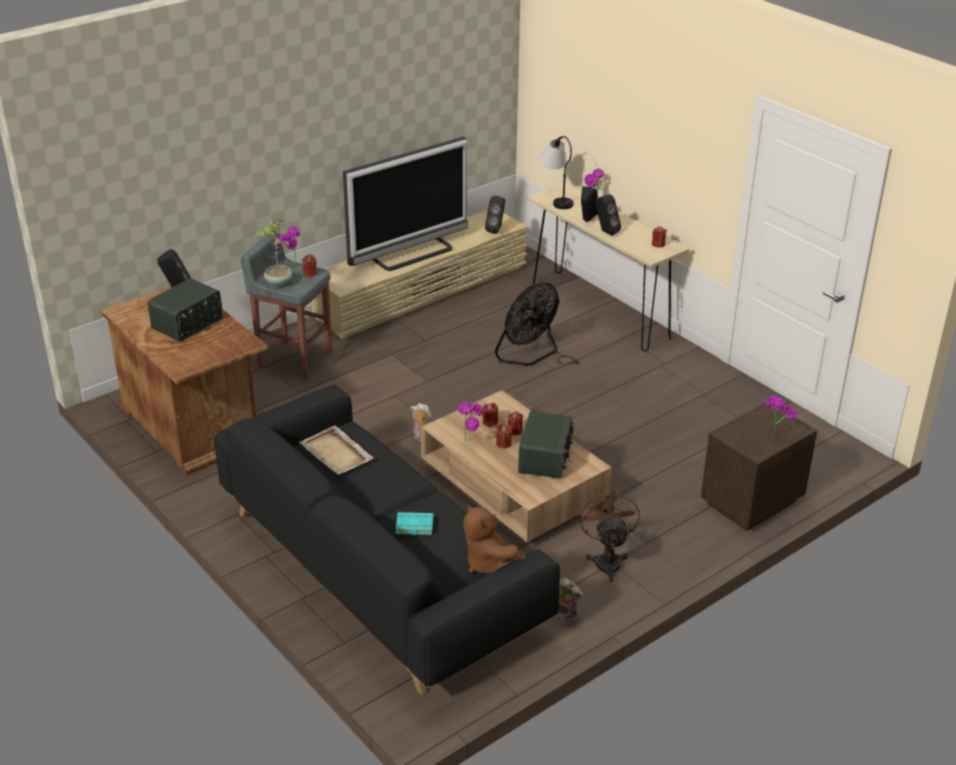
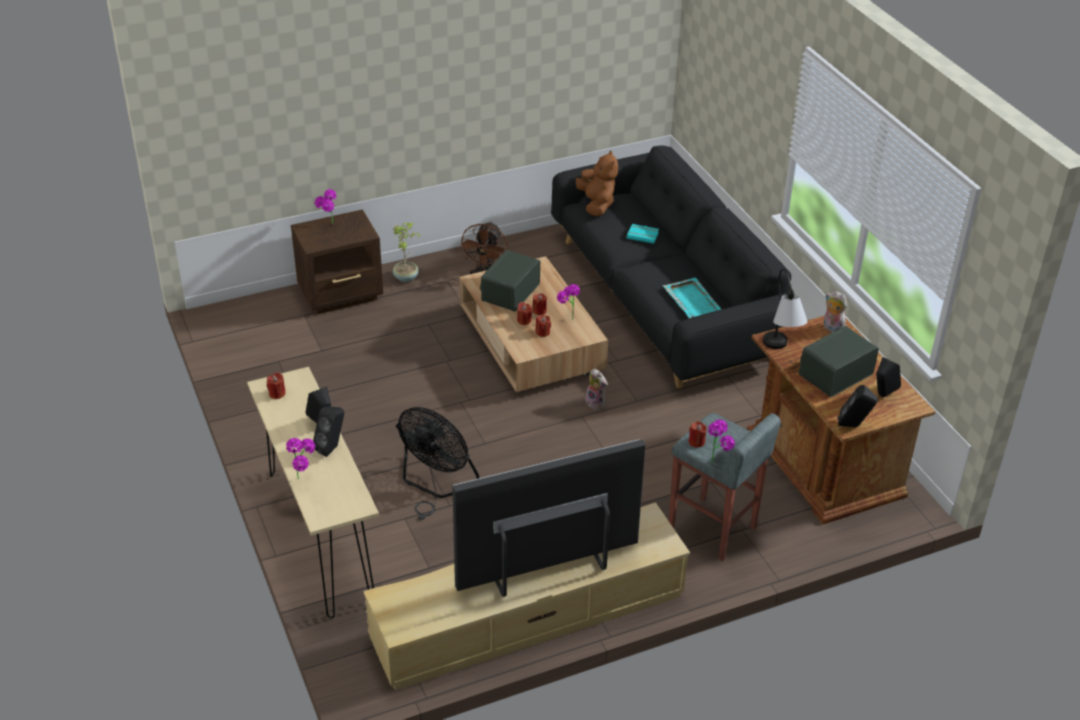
camera: 165 degrees left, 5 degrees up
potted plant [255,218,292,287] -> potted plant moved to [393,223,420,282]
beige tray [299,425,374,475] -> turquoise tray [663,278,722,318]
black speaker [485,196,505,234] -> black speaker moved to [876,357,901,397]
black fan [495,282,580,366] -> black fan turned 120 degrees counterclockwise [395,407,479,521]
table lamp [540,136,573,209] -> table lamp moved to [763,269,807,349]
plush toy [555,578,583,625] -> plush toy moved to [824,291,847,333]

